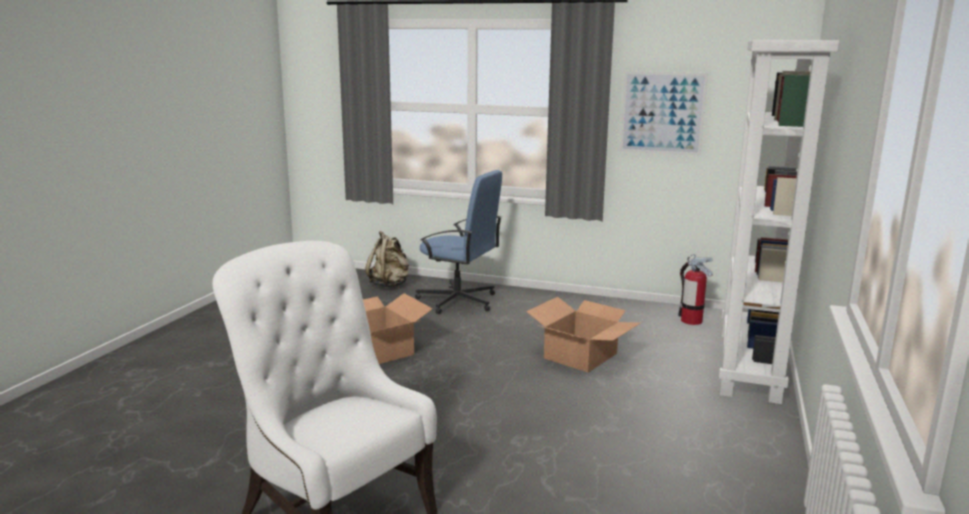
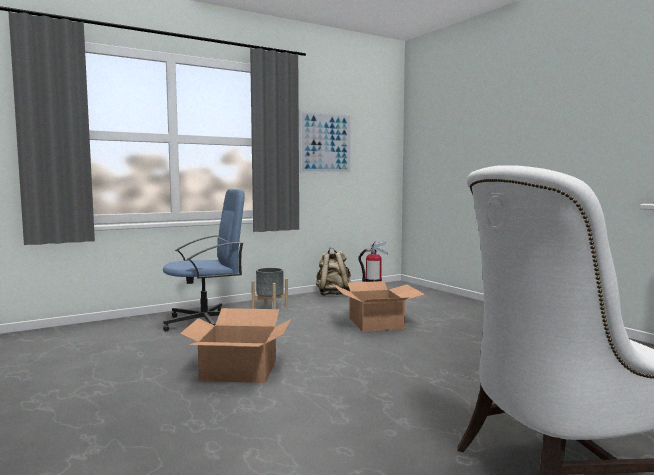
camera: 50 degrees left, 10 degrees down
beige backpack [366,231,409,287] -> beige backpack moved to [316,248,351,296]
white bookcase [719,40,840,404] -> none
none -> grey planter [251,268,288,309]

